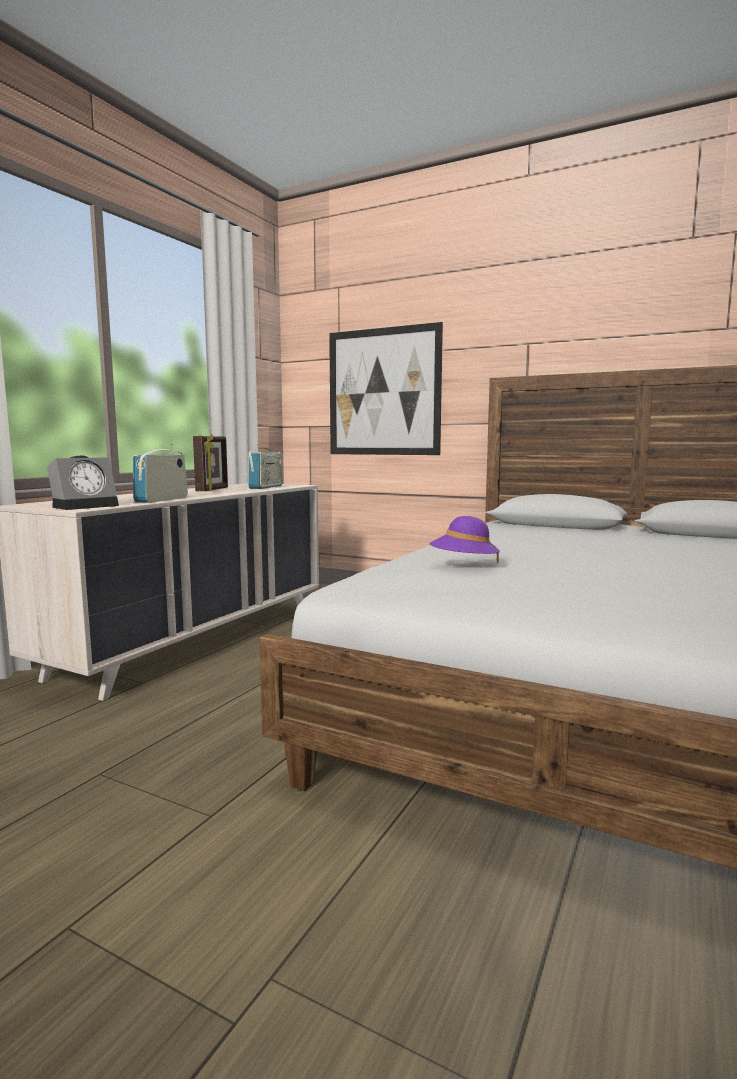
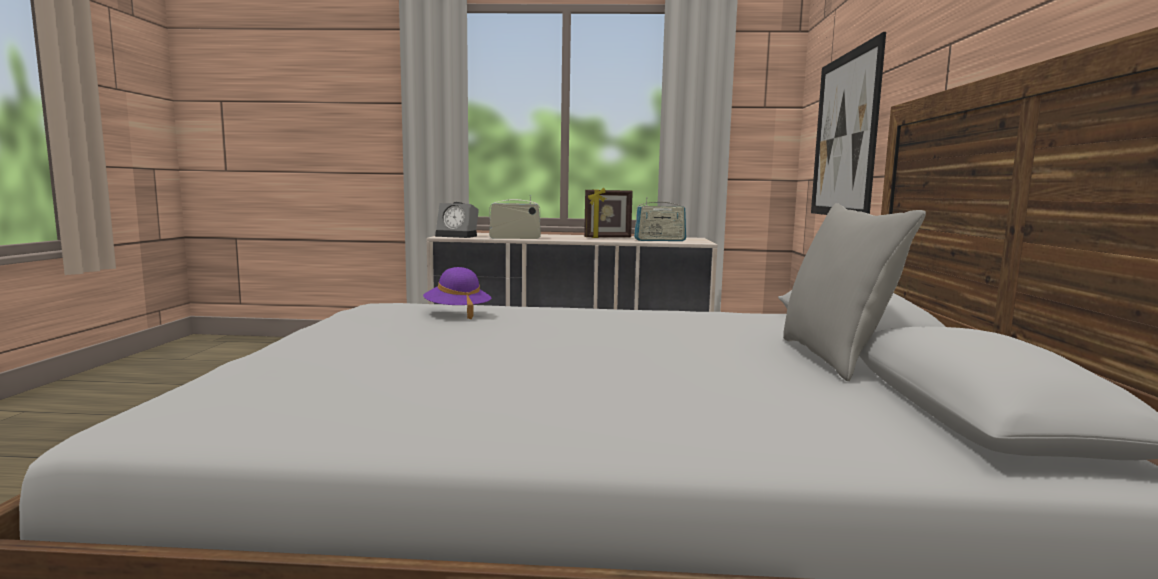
camera: 65 degrees right, 0 degrees up
none -> grey pillow [783,203,926,381]

